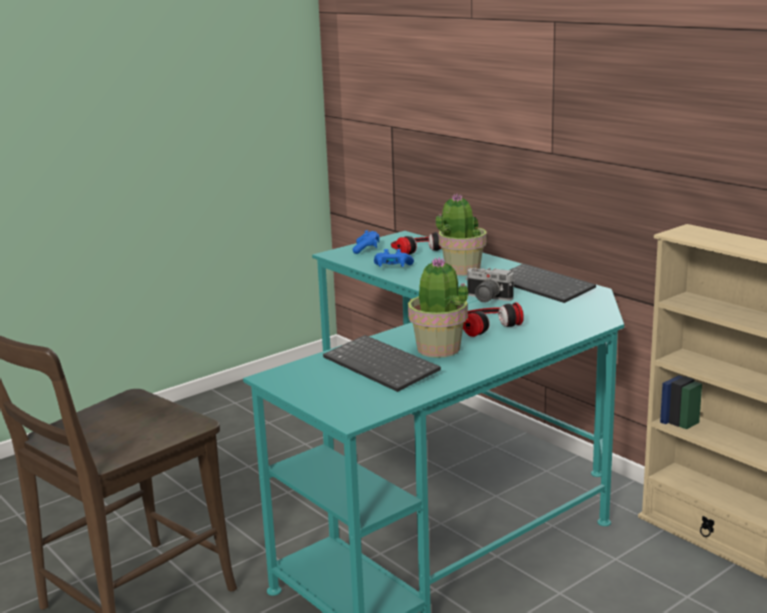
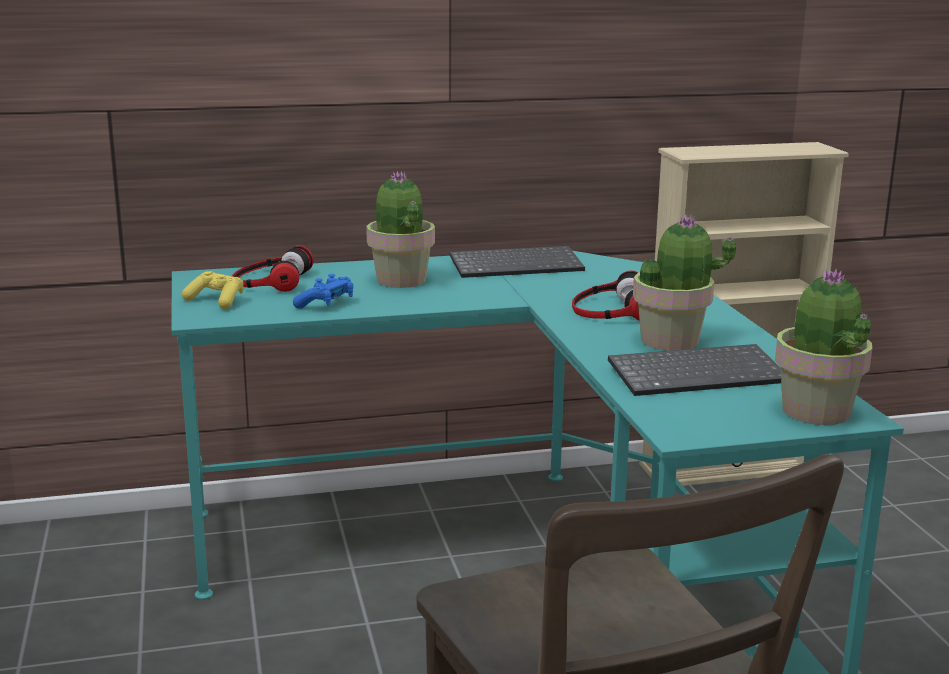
camera: 65 degrees left, 0 degrees up
blue game controller [353,230,379,254] -> yellow game controller [182,271,243,309]
camera [465,268,514,302] -> none
none -> potted plant [775,269,872,425]

